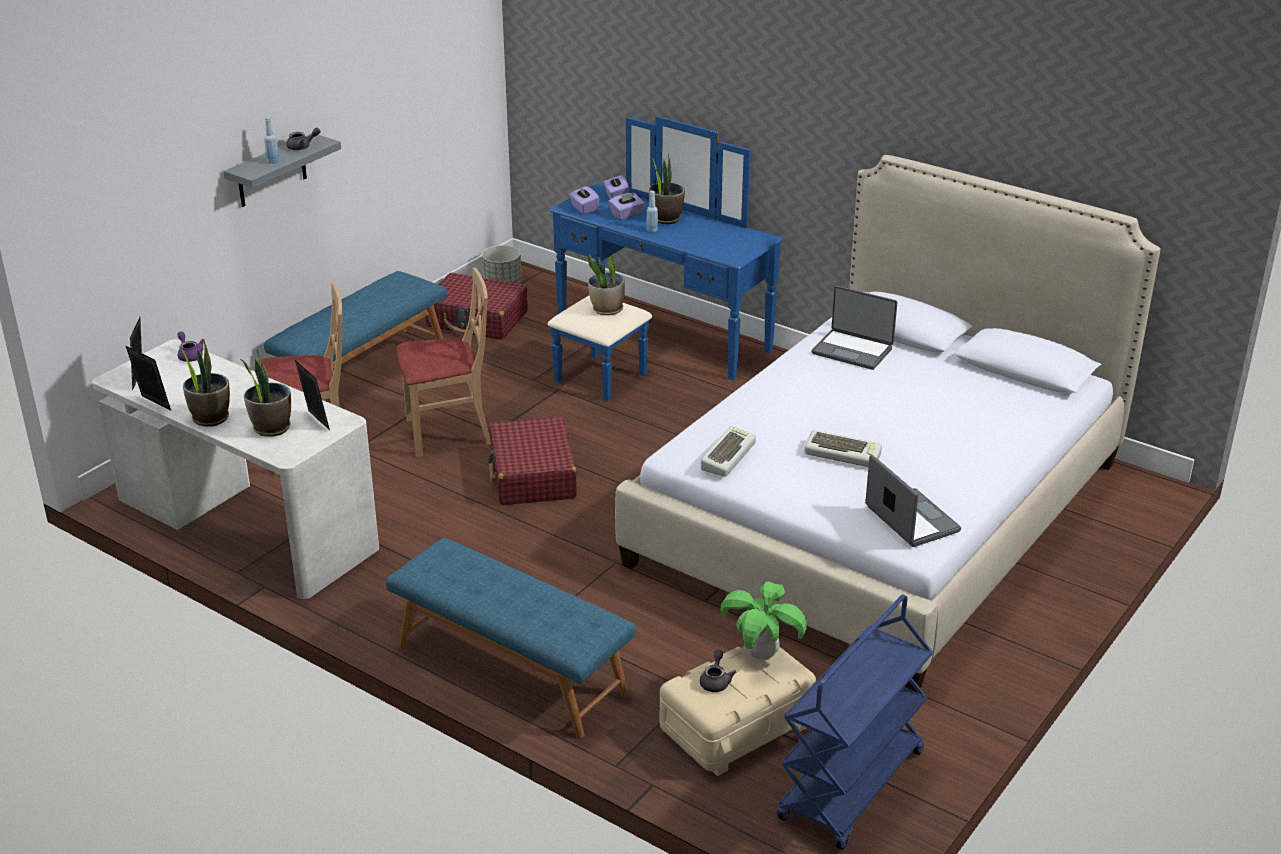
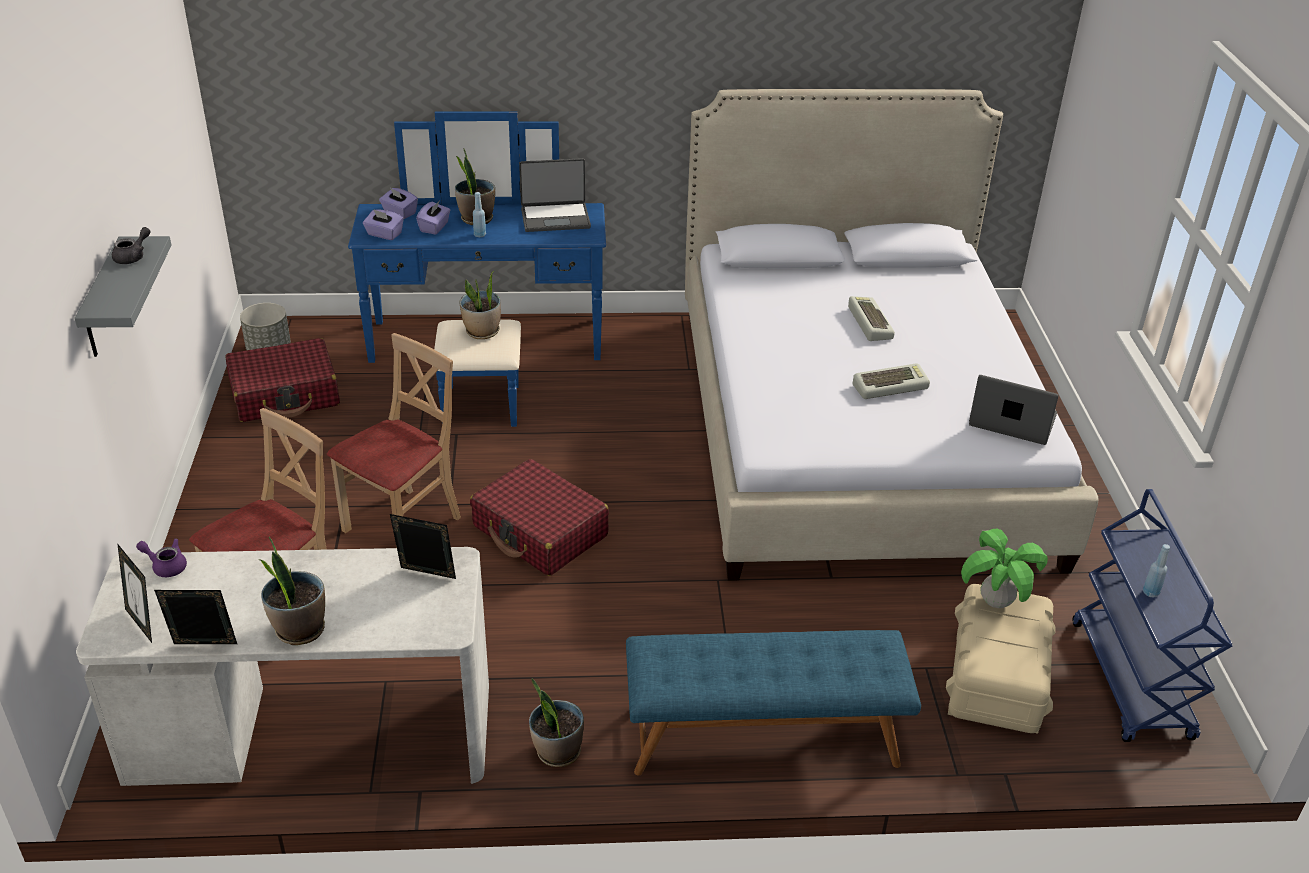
camera: 40 degrees left, 5 degrees up
potted plant [240,350,291,437] -> potted plant moved to [529,678,584,767]
blue bottle [264,117,279,164] -> blue bottle moved to [1143,544,1170,598]
blue bench [264,271,447,401] -> none
grey teapot [700,649,736,692] -> none
keyboard [701,426,756,477] -> keyboard moved to [848,296,895,341]
laptop [811,286,898,370] -> laptop moved to [519,158,591,232]

